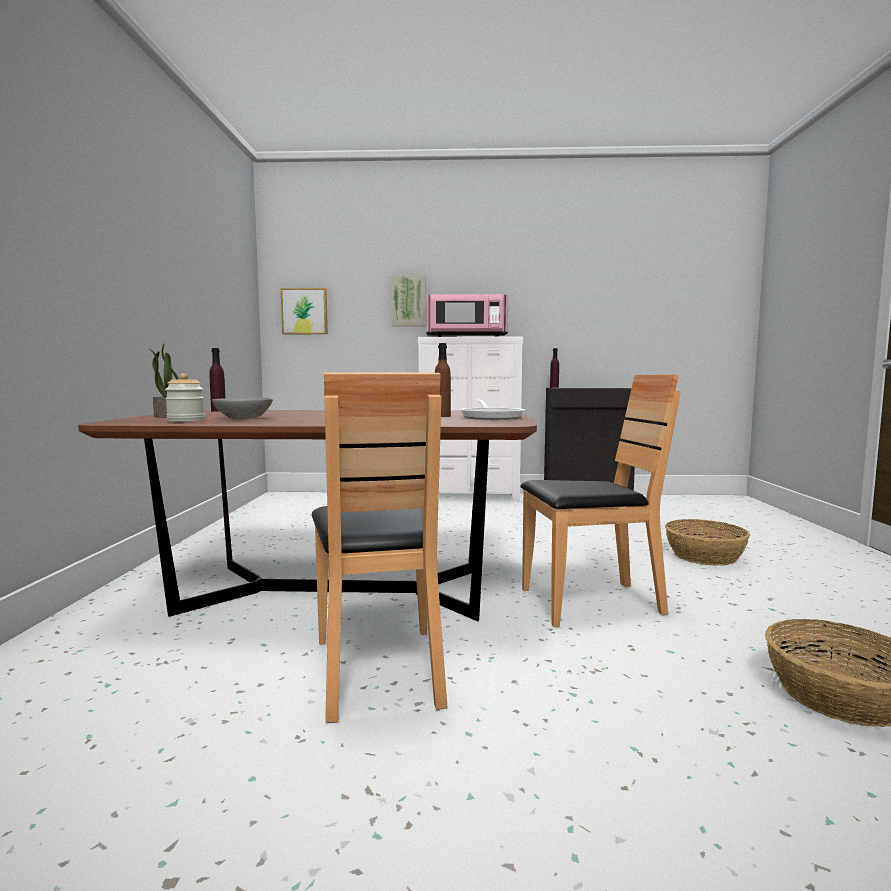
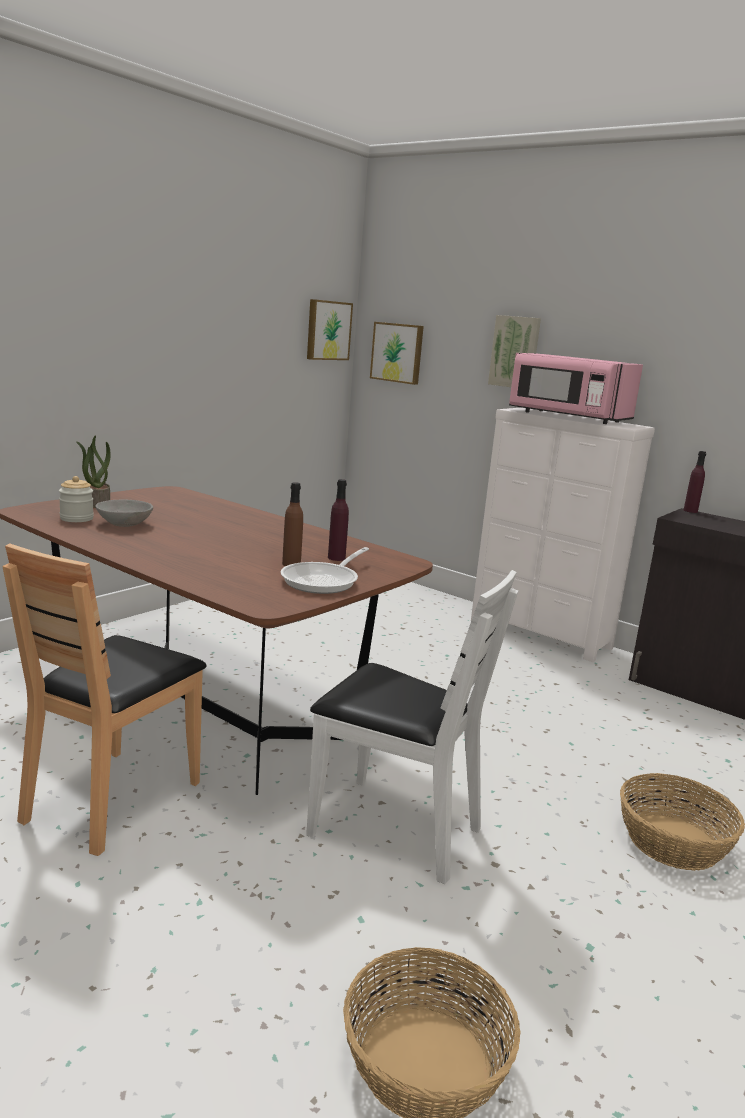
camera: 35 degrees right, 10 degrees up
purple bottle [209,348,226,412] -> purple bottle moved to [328,479,349,561]
brown chair [521,374,681,627] -> white chair [306,570,518,884]
none -> picture [307,299,353,360]

